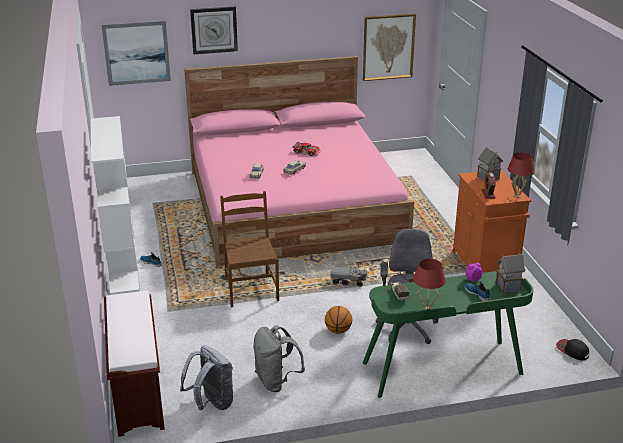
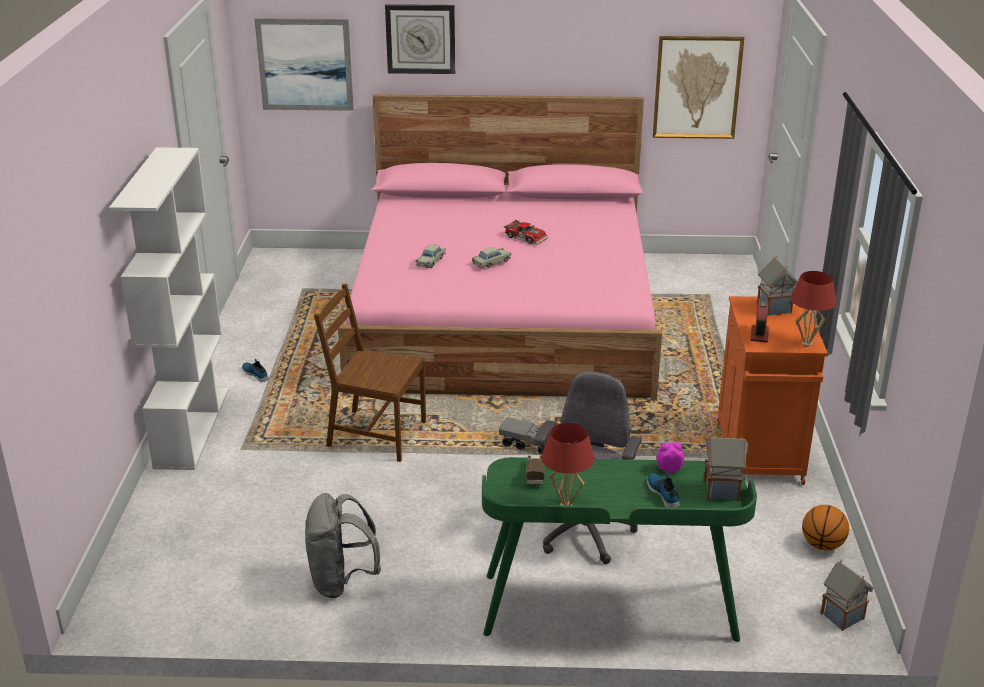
camera: 15 degrees right, 0 degrees up
brown bench [104,291,165,437] -> none
grey backpack [180,346,233,410] -> none
brown chair [220,191,279,307] -> brown chair turned 75 degrees counterclockwise [314,283,426,462]
basketball [325,306,352,334] -> basketball moved to [802,505,849,551]
cap [556,339,589,361] -> toy house [820,560,873,631]

